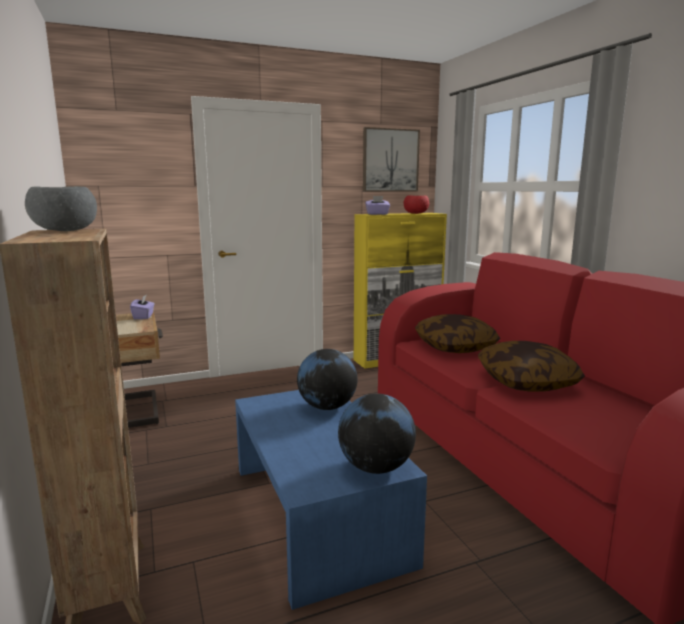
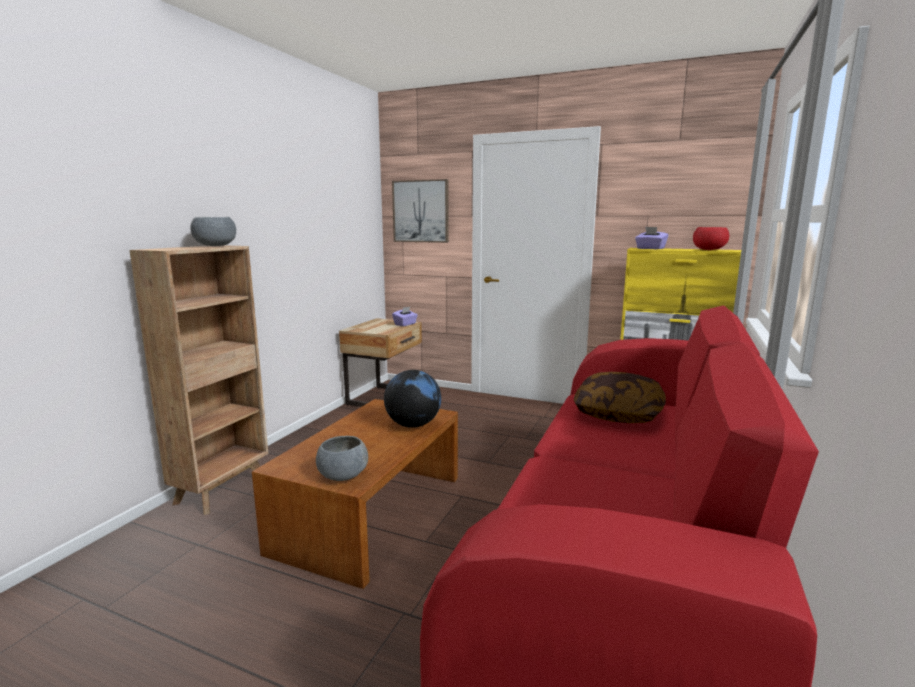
camera: 45 degrees right, 0 degrees up
blue coffee table [235,390,427,610] -> brown coffee table [252,399,458,589]
globe [338,393,416,474] -> grey bowl [316,436,368,481]
picture [363,127,420,192] -> picture moved to [392,179,449,243]
pillow [478,341,585,392] -> none

